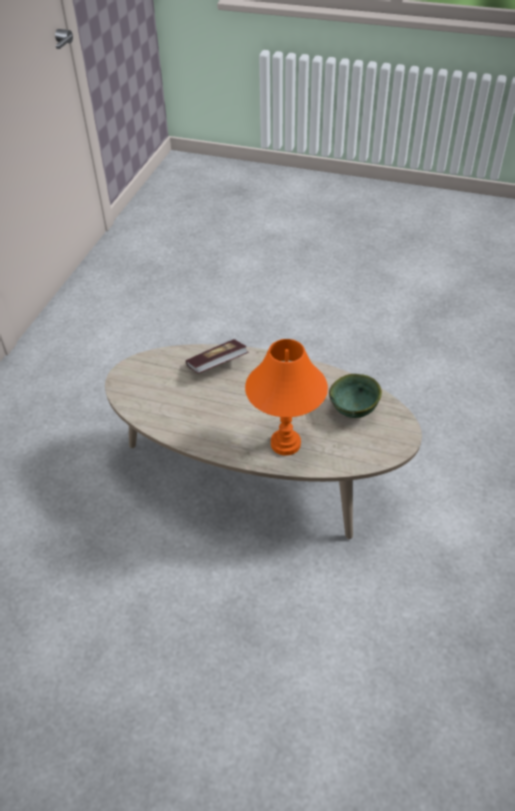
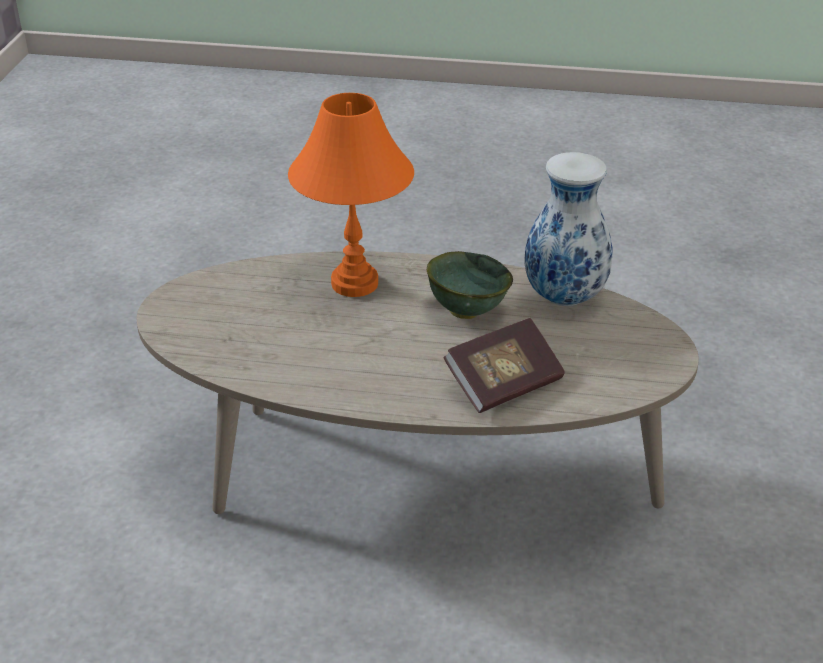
camera: 170 degrees right, 10 degrees down
green bowl [329,374,382,418] -> green bowl moved to [427,251,513,319]
none -> vase [524,152,613,306]

